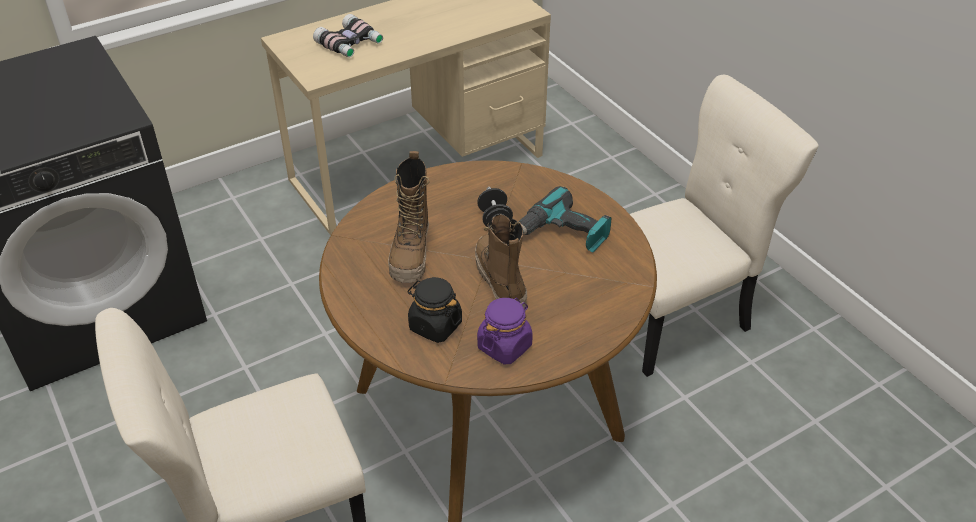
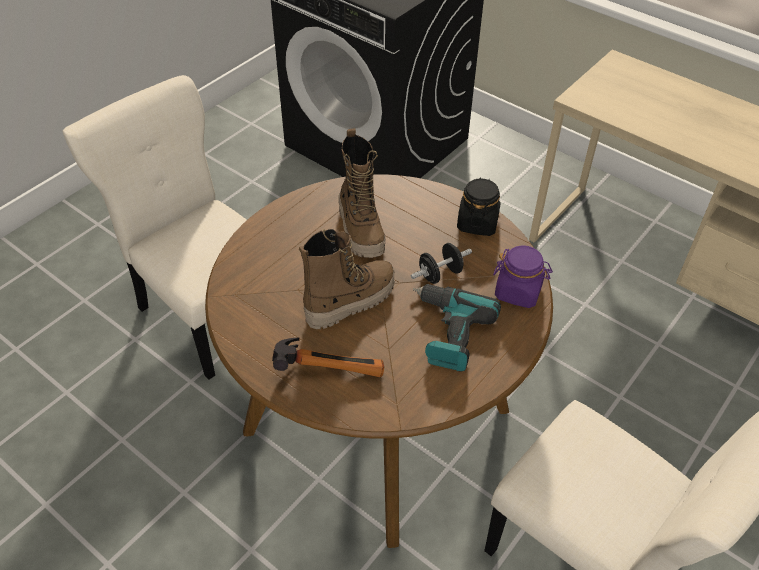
camera: 70 degrees right, 5 degrees up
binoculars [313,14,383,57] -> none
boot [388,151,429,283] -> boot turned 90 degrees counterclockwise [338,128,385,258]
black jar [407,277,462,343] -> black jar moved to [457,177,501,236]
purple jar [477,298,533,364] -> purple jar moved to [493,245,553,308]
none -> hammer [272,338,384,377]

